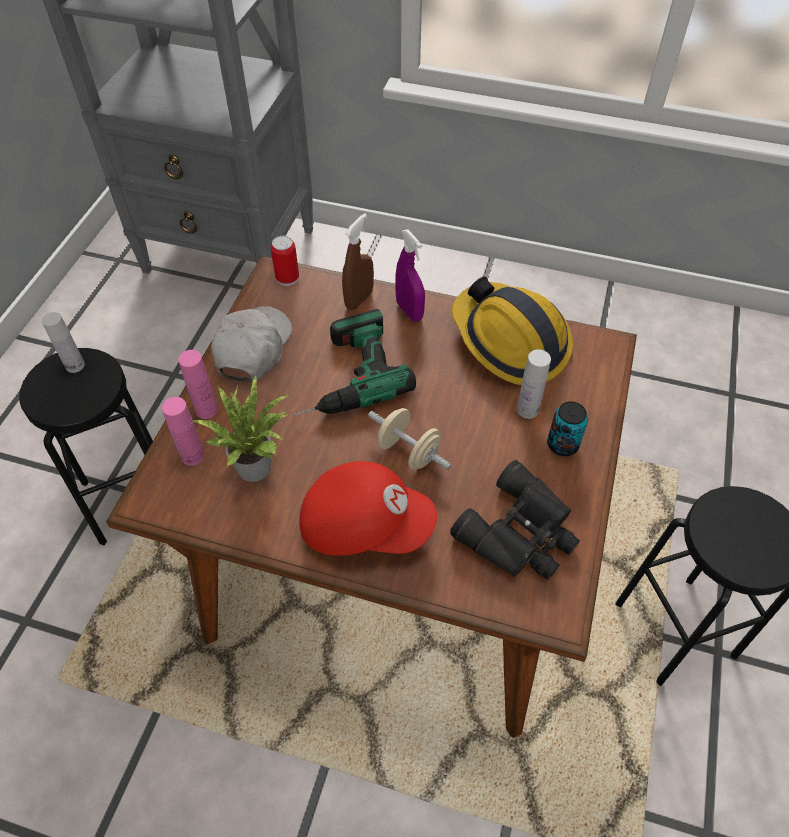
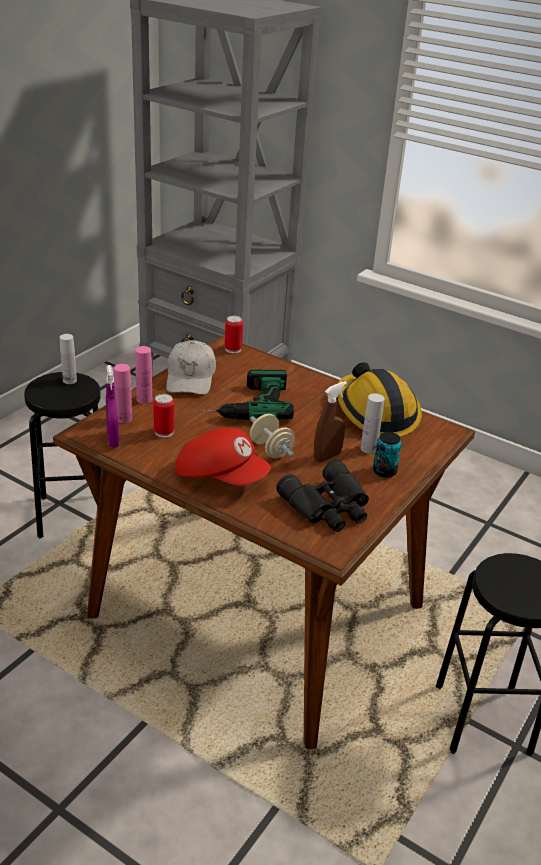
camera: 15 degrees right, 20 degrees down
potted plant [191,375,290,482] -> can [153,394,174,438]
white cap [211,306,292,381] -> white cap turned 150 degrees clockwise [166,340,216,395]
brown spray bottle [342,213,374,310] -> brown spray bottle moved to [314,381,347,462]
purple spray bottle [395,229,425,322] -> purple spray bottle moved to [106,365,119,447]

